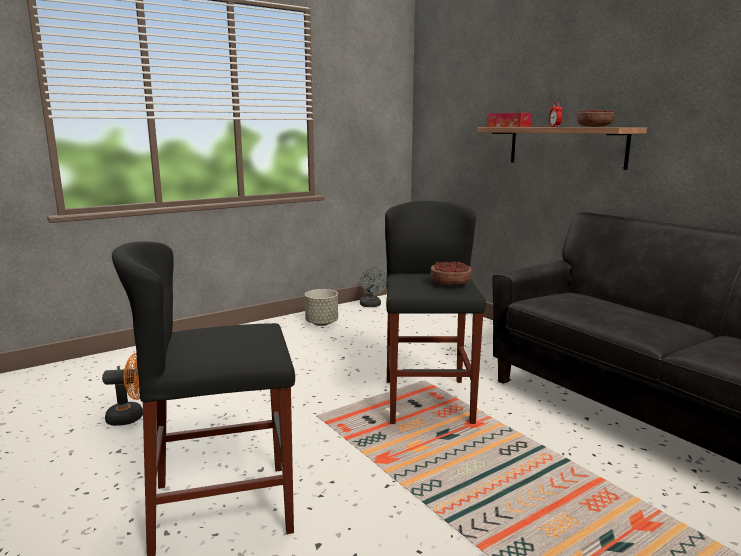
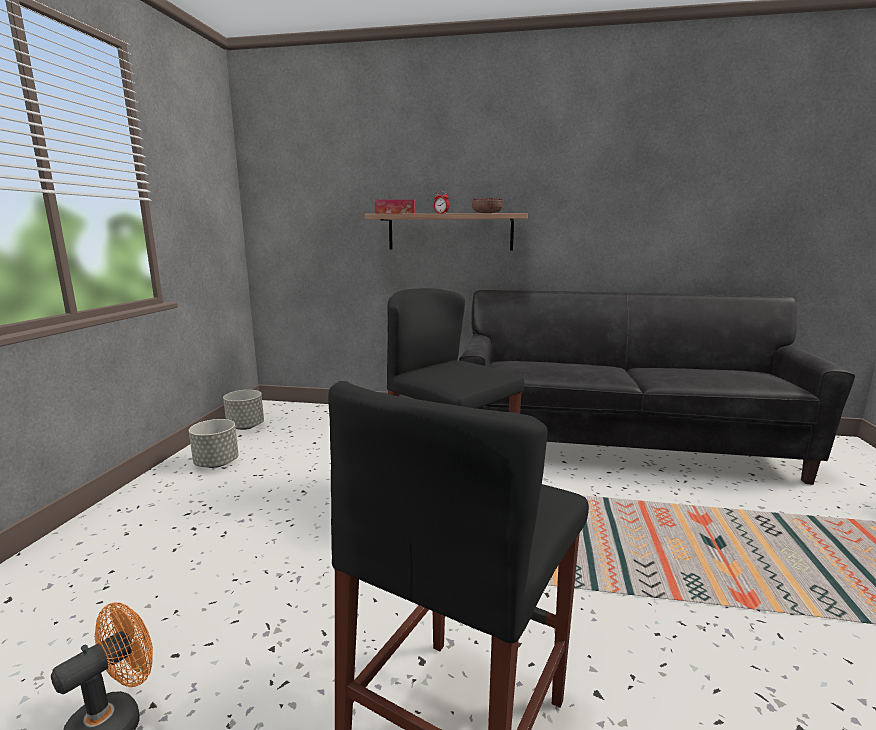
camera: 45 degrees left, 0 degrees up
grey fan [360,267,387,307] -> grey planter [223,390,264,430]
bowl [431,261,472,286] -> none

